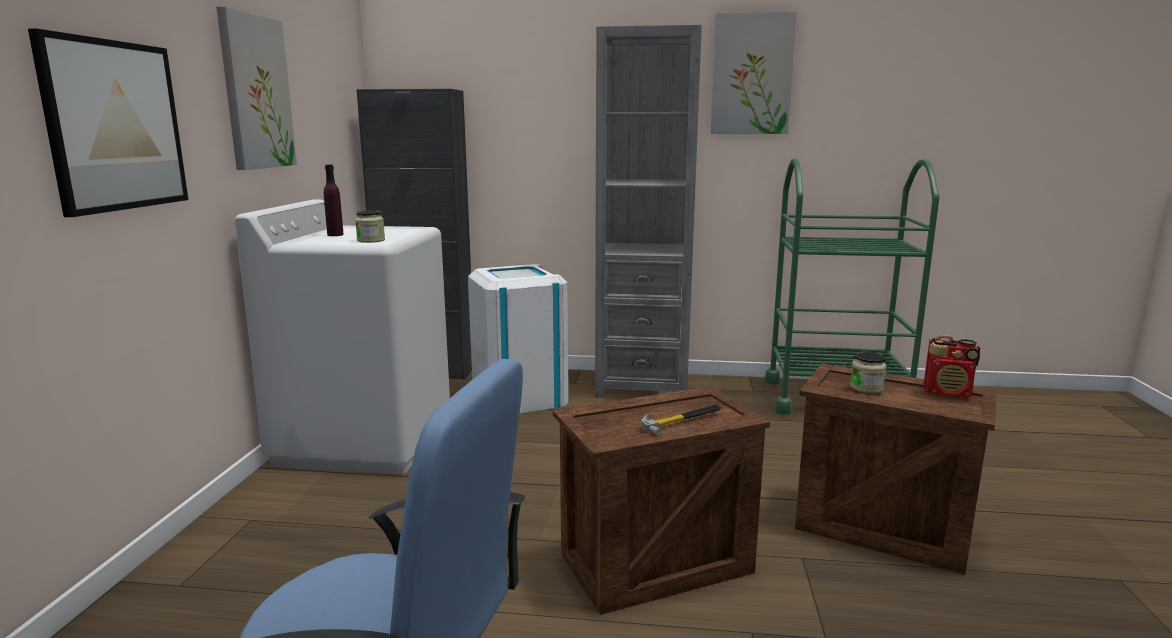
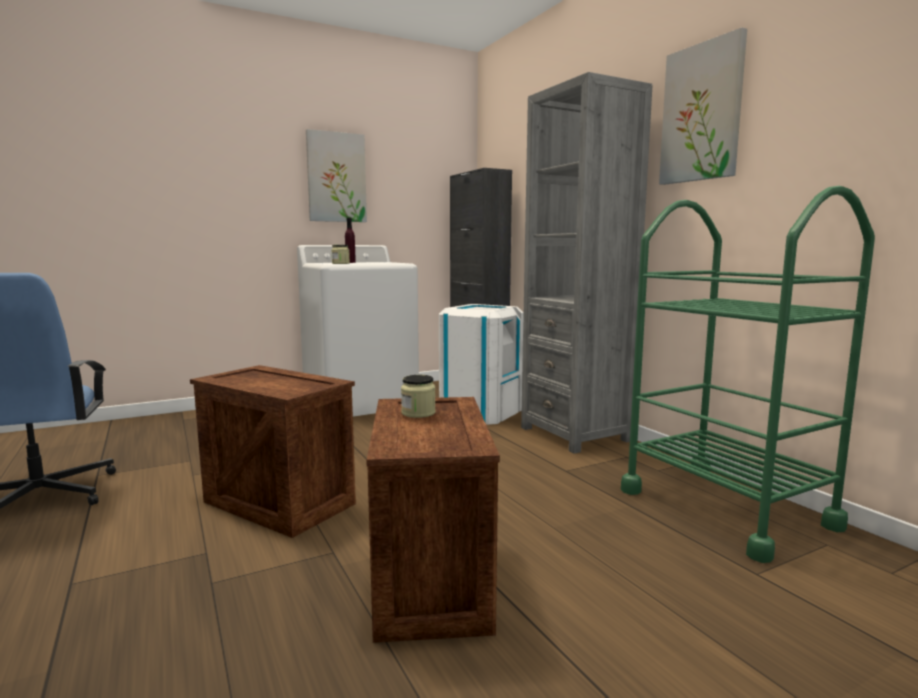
camera: 55 degrees right, 5 degrees down
picture [28,28,188,217] -> none
hammer [641,405,721,436] -> none
radio [923,335,980,398] -> none

